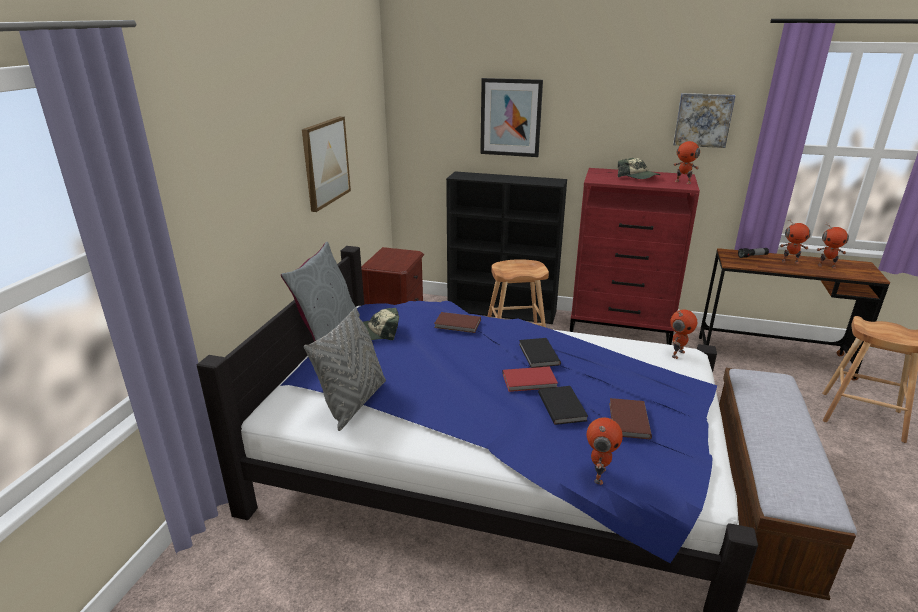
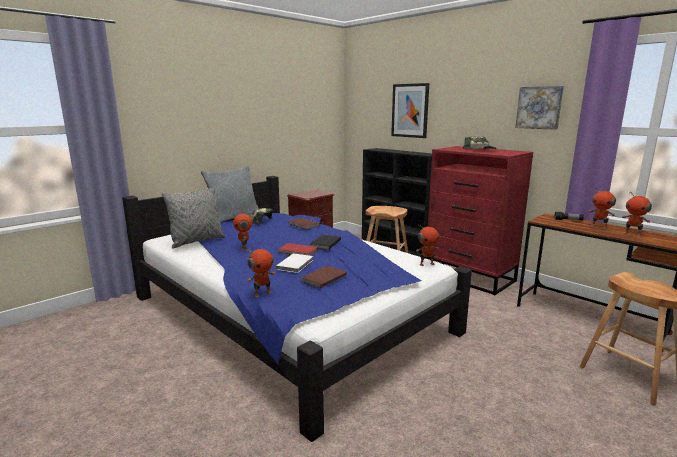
camera: 30 degrees right, 10 degrees down
picture [302,116,351,212] -> none
black book [538,386,588,425] -> white book [275,253,313,273]
toy robot [673,136,700,184] -> toy robot moved to [233,210,252,251]
bench [719,368,857,600] -> none

